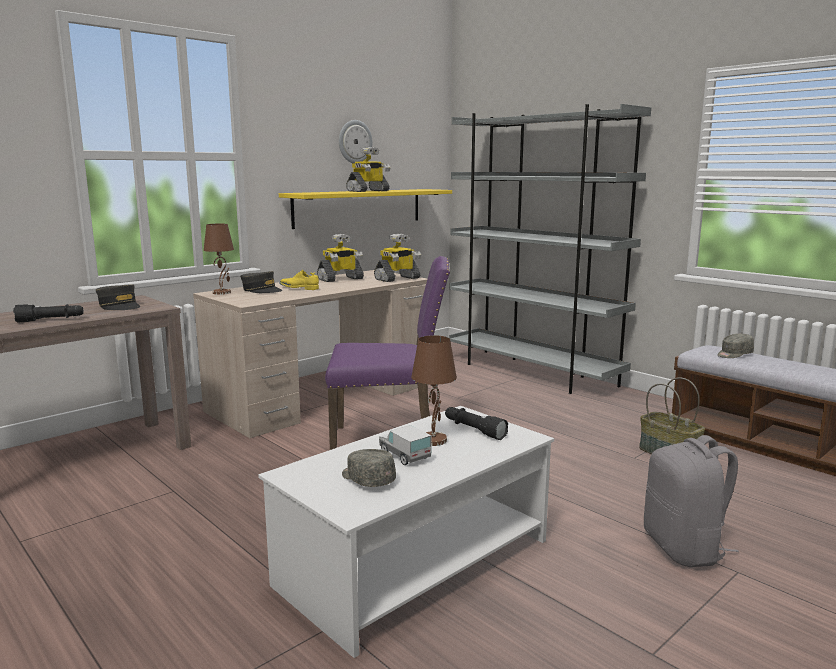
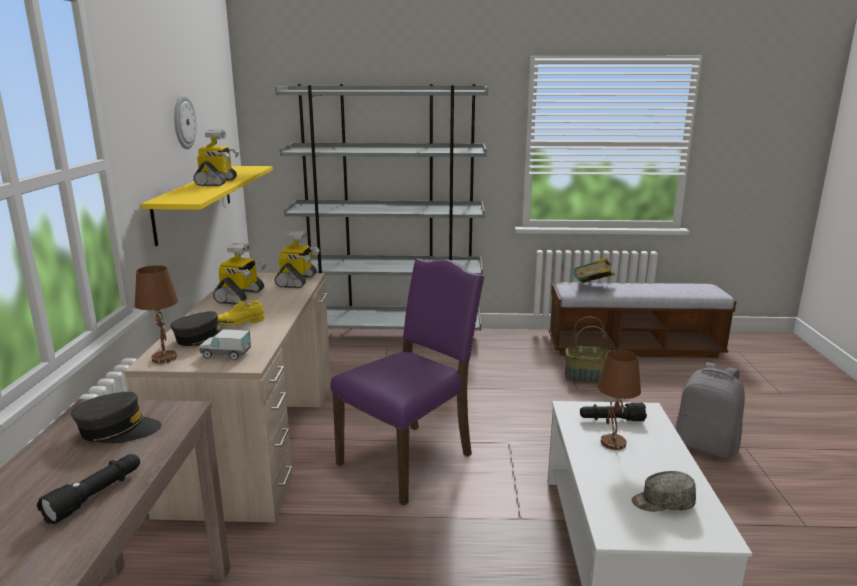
camera: 45 degrees left, 5 degrees up
toy truck [379,425,432,465] -> toy truck moved to [199,329,251,360]
grey cap [717,334,754,358] -> book [574,258,615,283]

